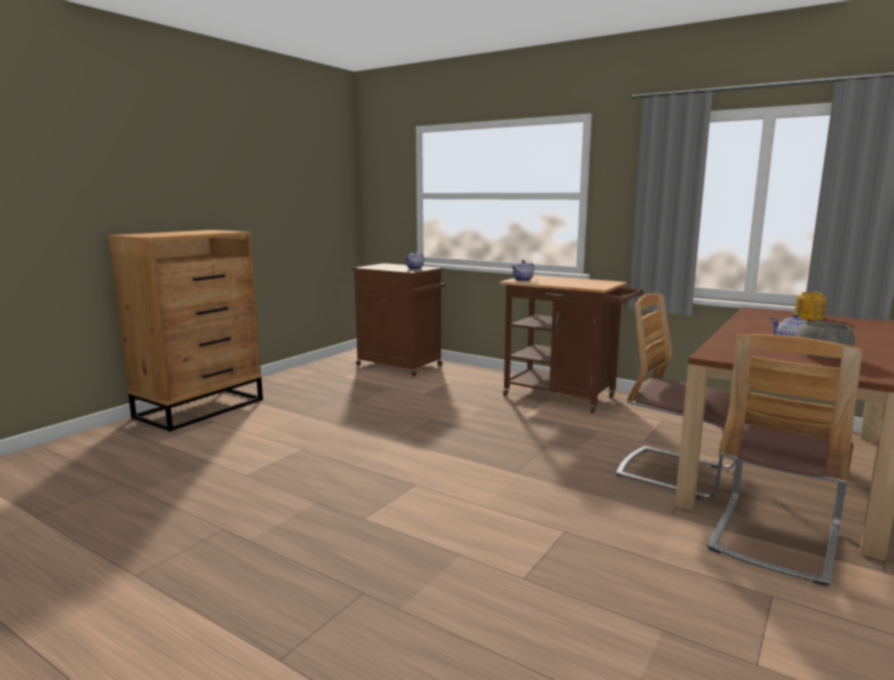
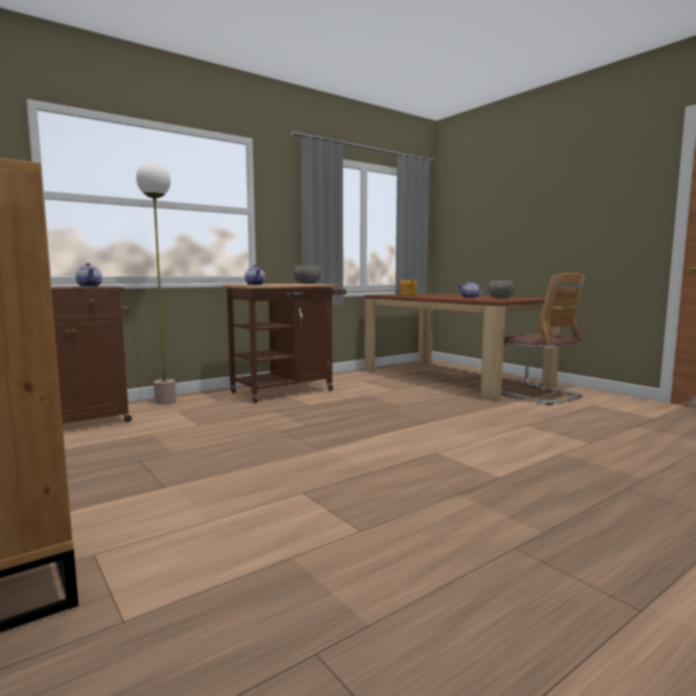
camera: 70 degrees left, 5 degrees down
chair [616,294,736,499] -> none
none -> floor lamp [136,162,176,405]
none -> grey bowl [294,266,321,284]

